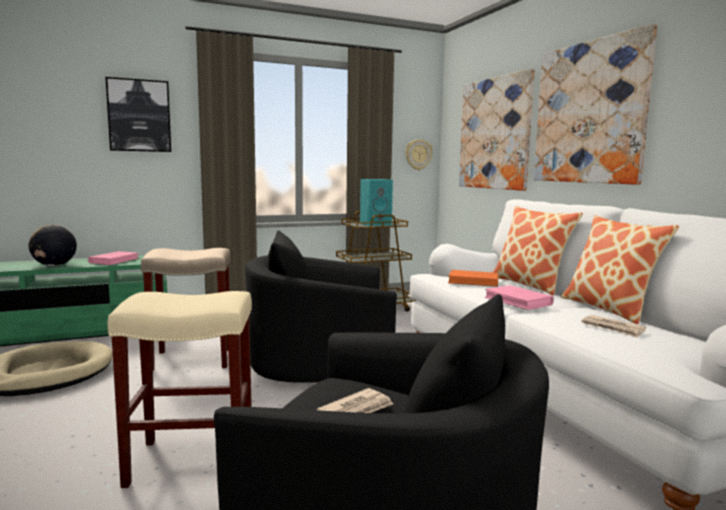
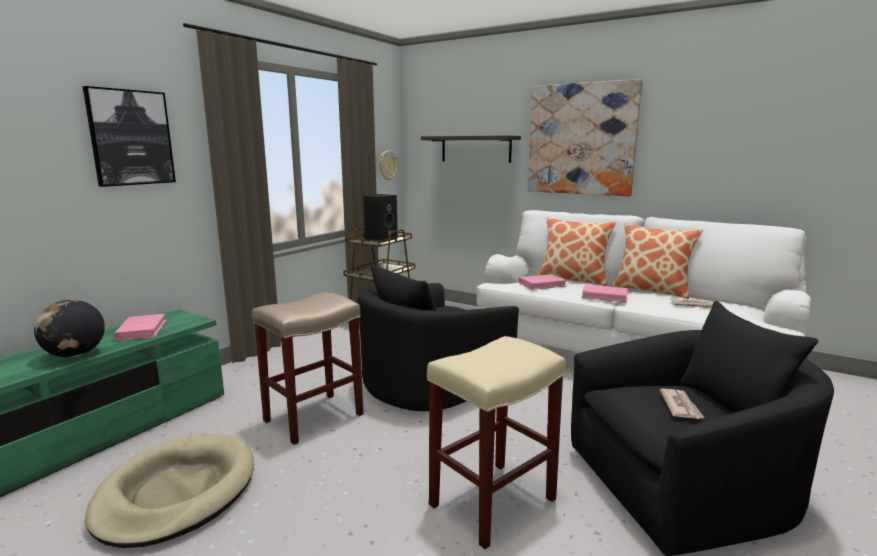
camera: 35 degrees left, 5 degrees up
turquoise speaker [360,179,393,226] -> black speaker [363,194,398,242]
orange book [448,270,499,287] -> pink book [519,274,567,290]
picture [459,69,535,191] -> shelf [421,135,521,163]

